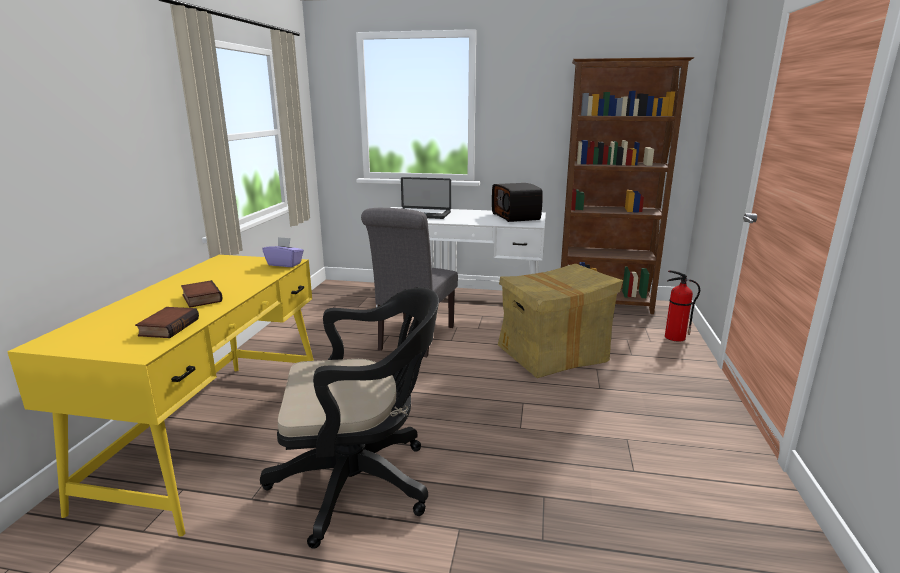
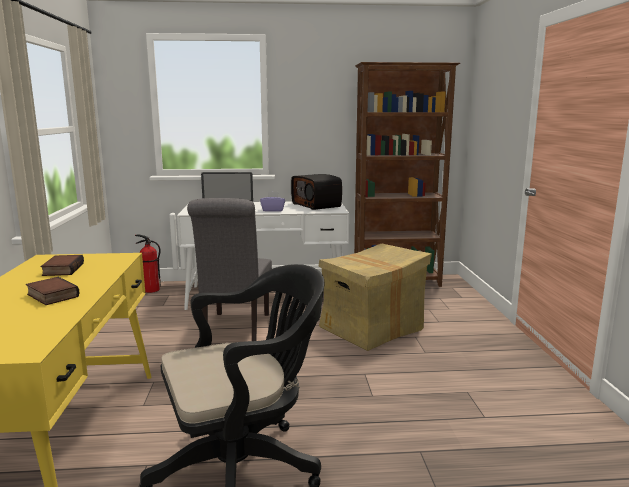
camera: 15 degrees left, 5 degrees down
book [135,307,199,338] -> book moved to [41,255,84,276]
purple tissue box [262,237,304,267] -> purple tissue box moved to [260,191,285,212]
fire extinguisher [665,270,700,342] -> fire extinguisher moved to [135,234,161,293]

